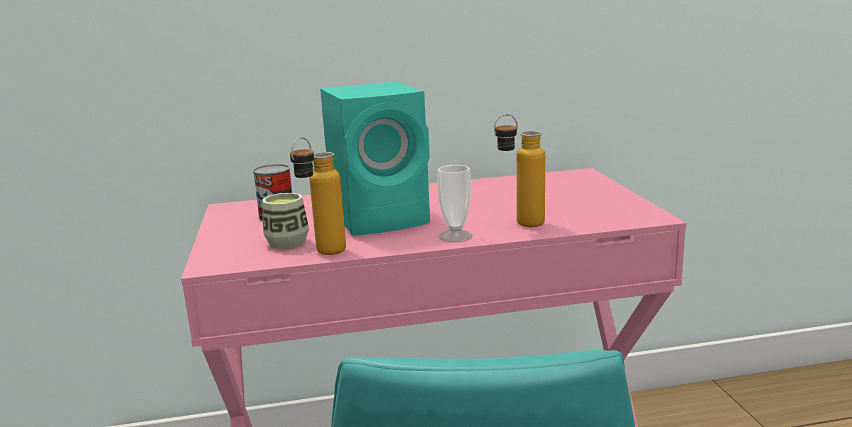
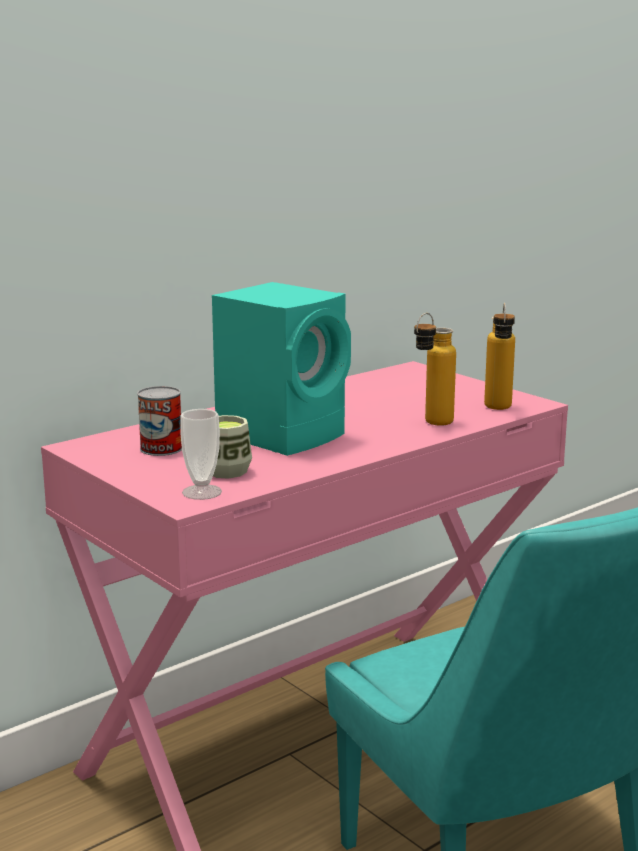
camera: 30 degrees left, 0 degrees up
bottle [290,137,346,255] -> bottle moved to [484,303,515,410]
cup [437,165,473,242] -> cup moved to [180,409,222,500]

